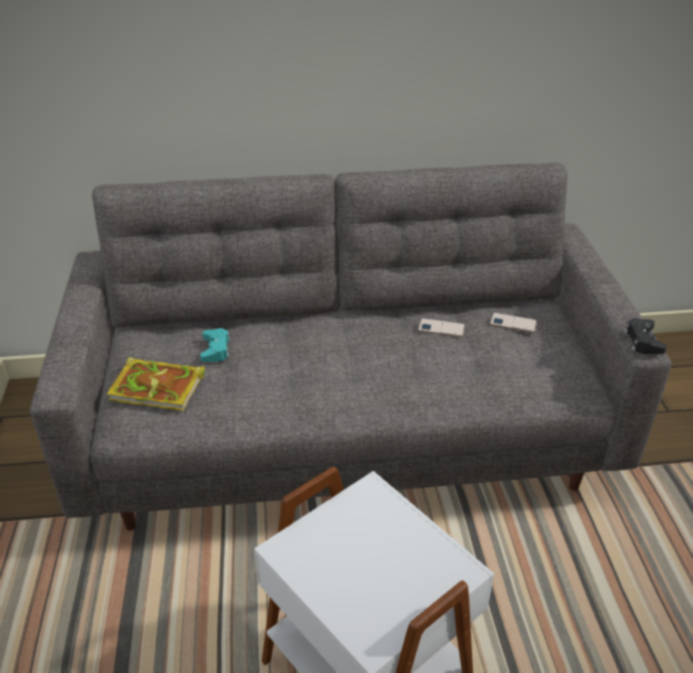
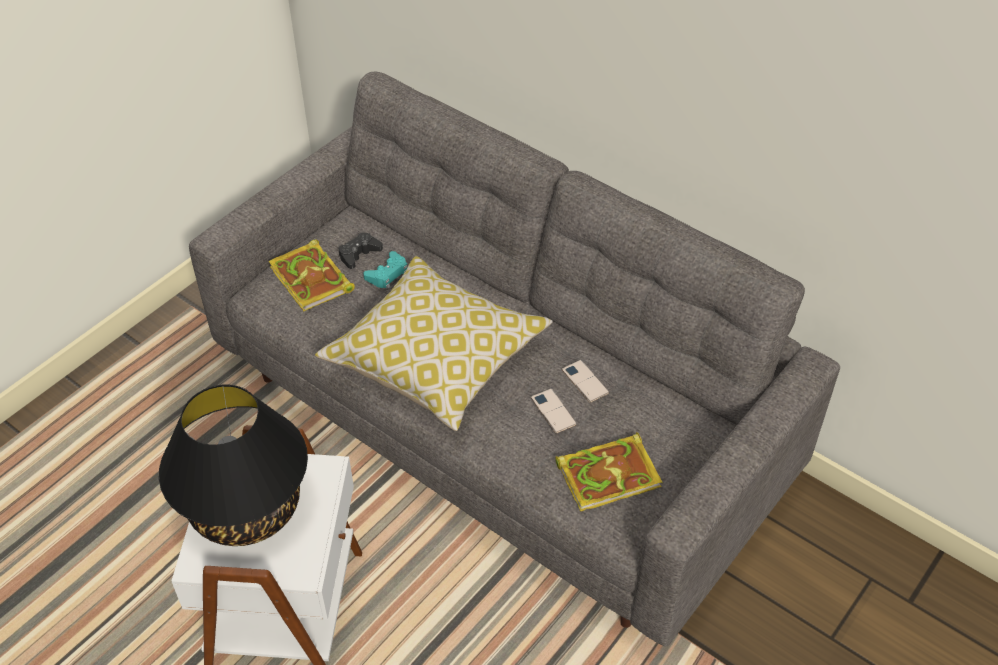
camera: 45 degrees right, 10 degrees up
phone [490,313,537,333] -> phone moved to [531,388,577,434]
black game controller [624,318,667,354] -> black game controller moved to [338,232,383,269]
none -> black table lamp [159,385,308,546]
none -> pillow [315,256,553,431]
none -> book [555,432,662,512]

